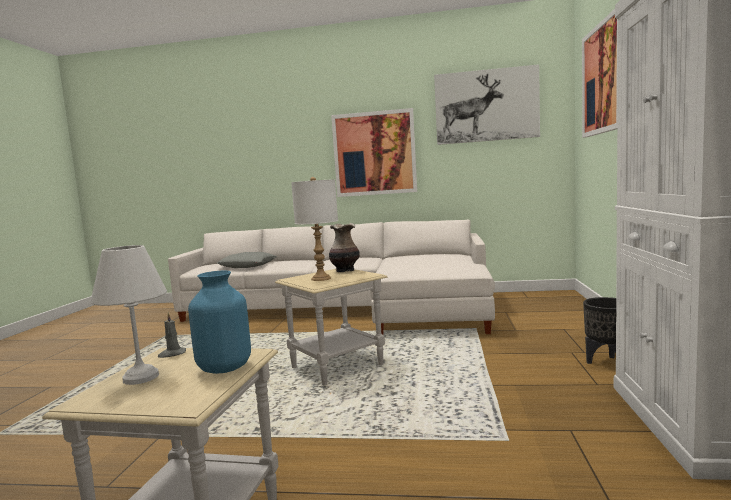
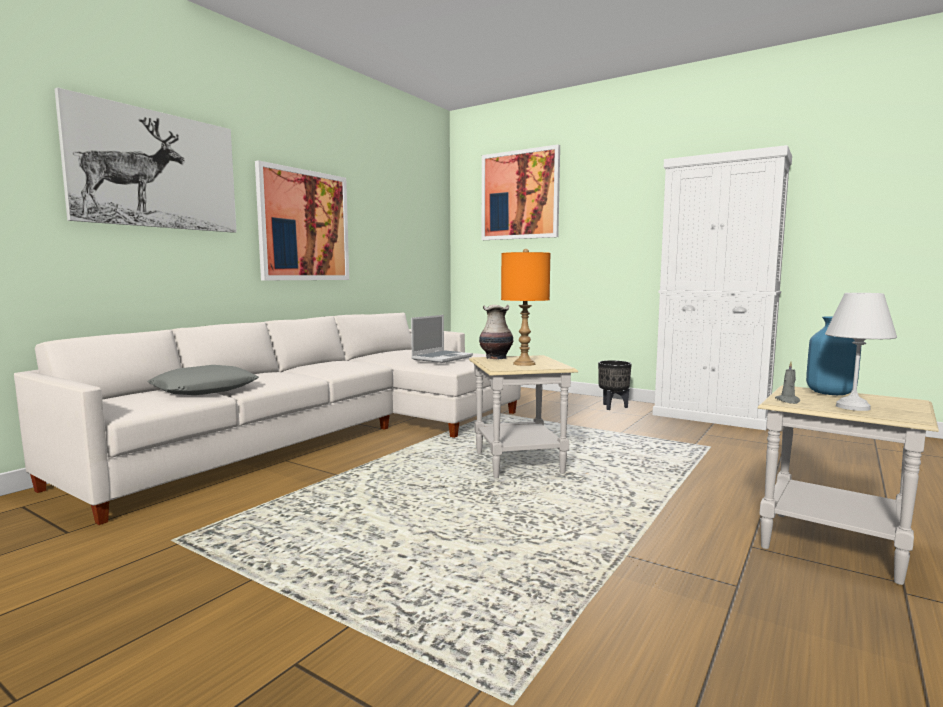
camera: 65 degrees left, 0 degrees up
white table lamp [291,177,338,281] -> orange table lamp [501,249,551,366]
picture [434,64,540,145] -> picture moved to [55,87,237,233]
none -> laptop [411,315,473,363]

